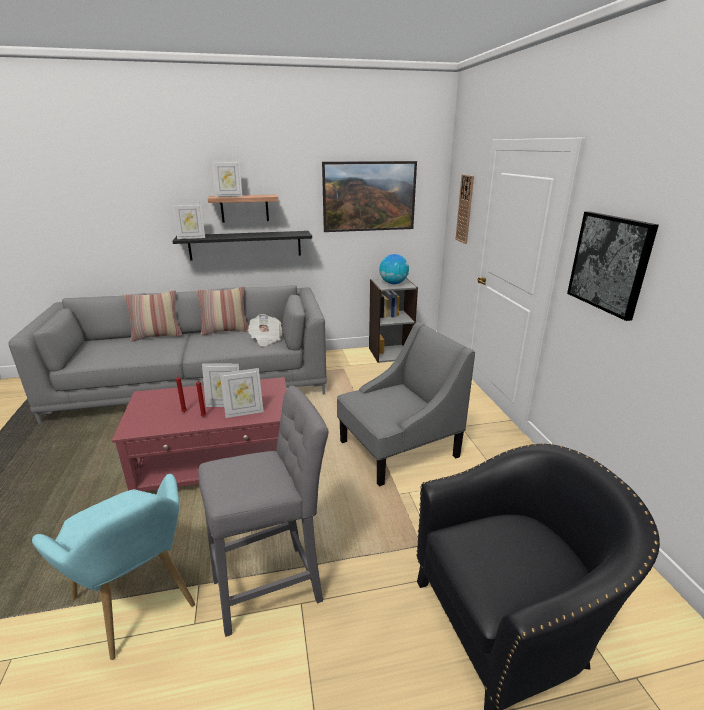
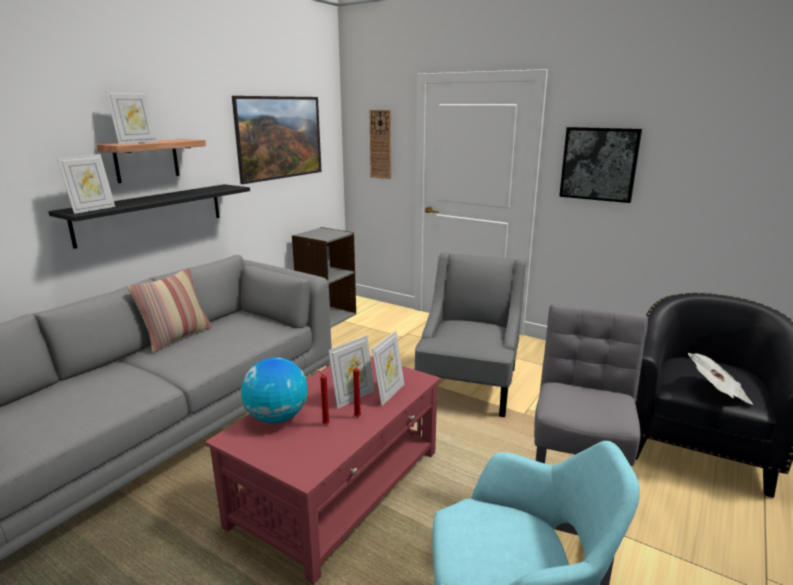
camera: 45 degrees left, 5 degrees down
pillow [124,290,182,341] -> none
newspaper [248,314,282,346] -> newspaper moved to [688,353,753,405]
globe [379,254,409,284] -> globe moved to [241,357,308,423]

